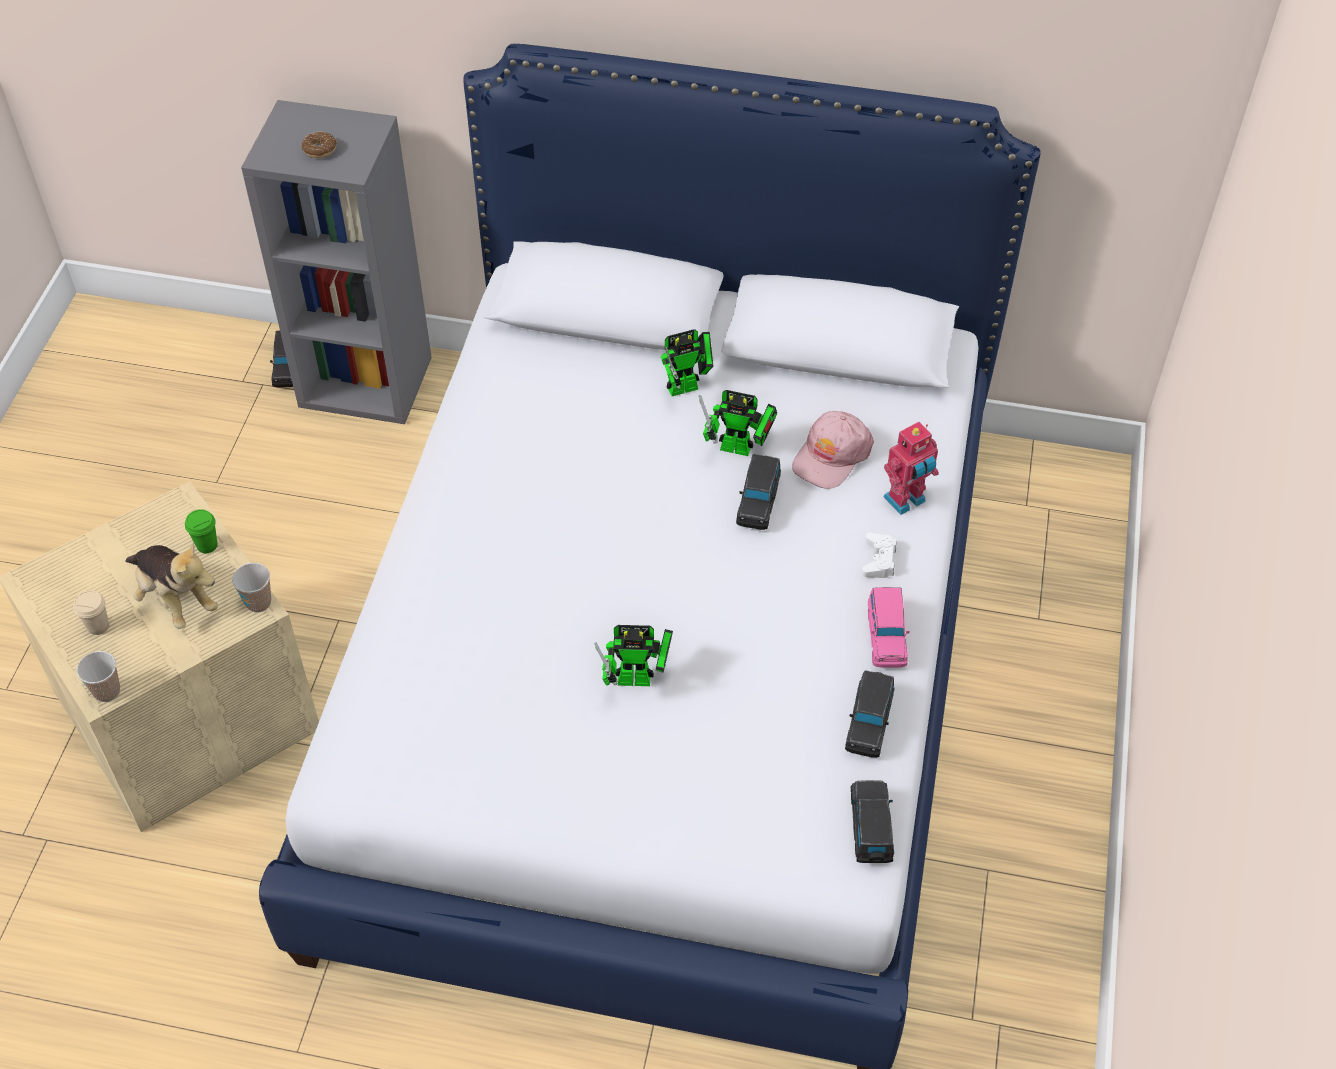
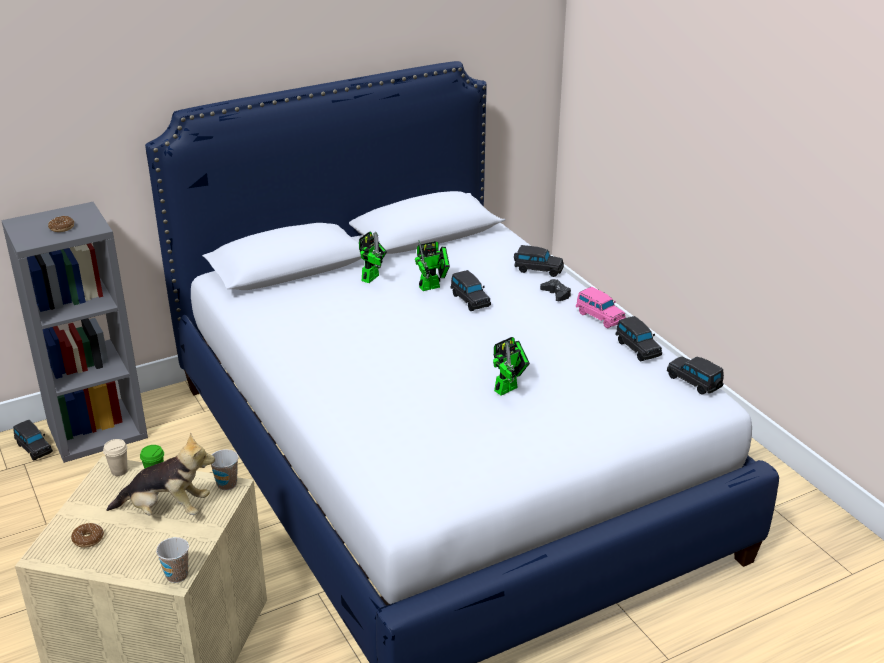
camera: 40 degrees left, 20 degrees down
beige cup [73,590,109,635] -> beige cup moved to [103,439,128,476]
pink cap [792,411,874,489] -> none
white game controller [862,533,897,578] -> black game controller [540,279,571,301]
toy robot [883,422,939,515] -> black toy car [514,245,564,277]
none -> donut [71,523,104,548]

